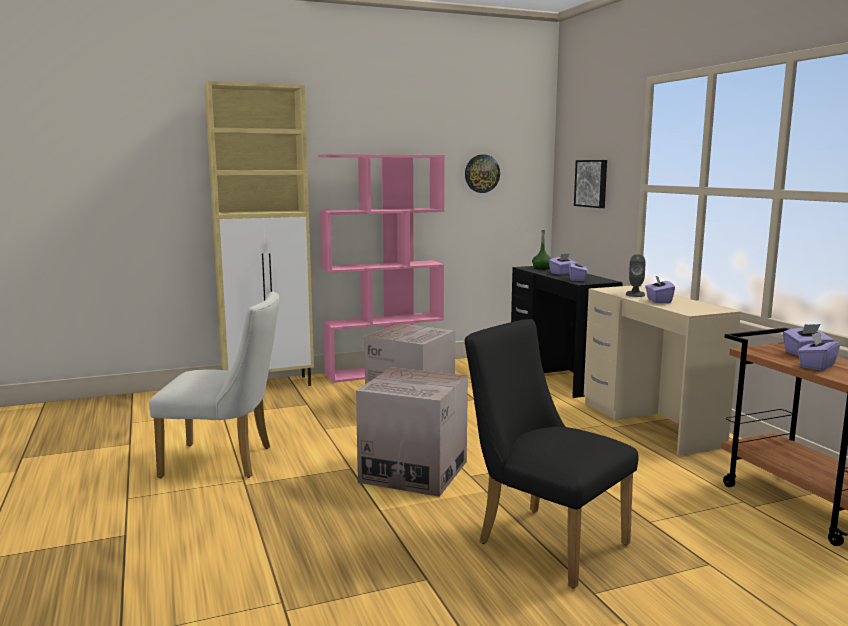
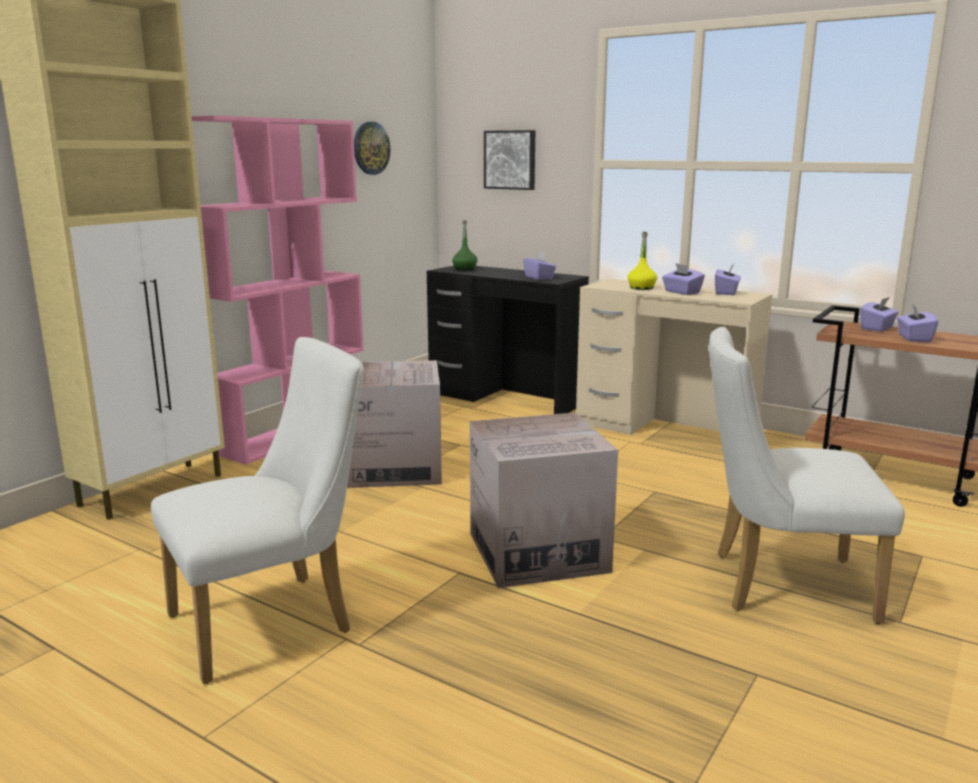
camera: 35 degrees left, 5 degrees up
black chair [465,319,639,588] -> white chair [709,327,905,624]
purple tissue box [549,253,577,275] -> purple tissue box moved to [715,264,741,295]
grey speaker [626,254,646,297] -> yellow bottle [627,232,657,290]

